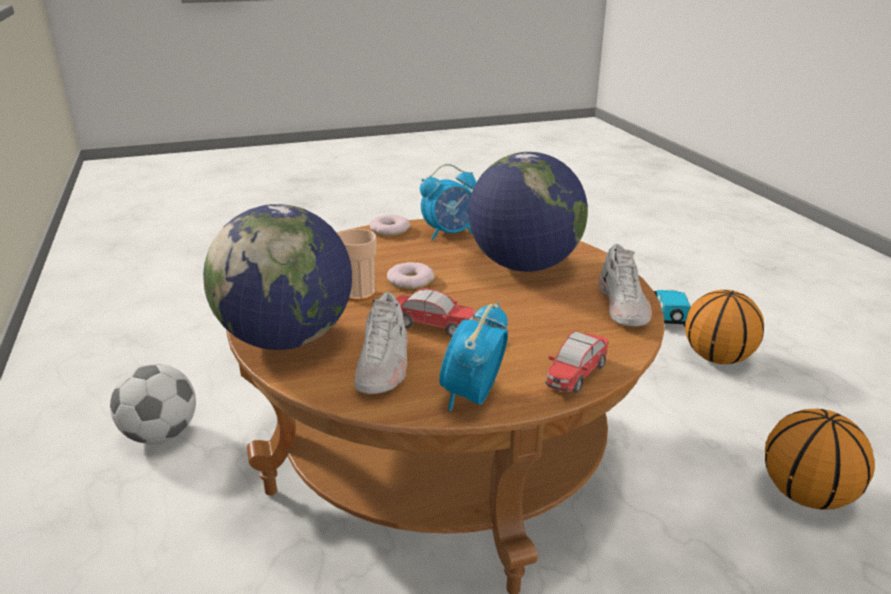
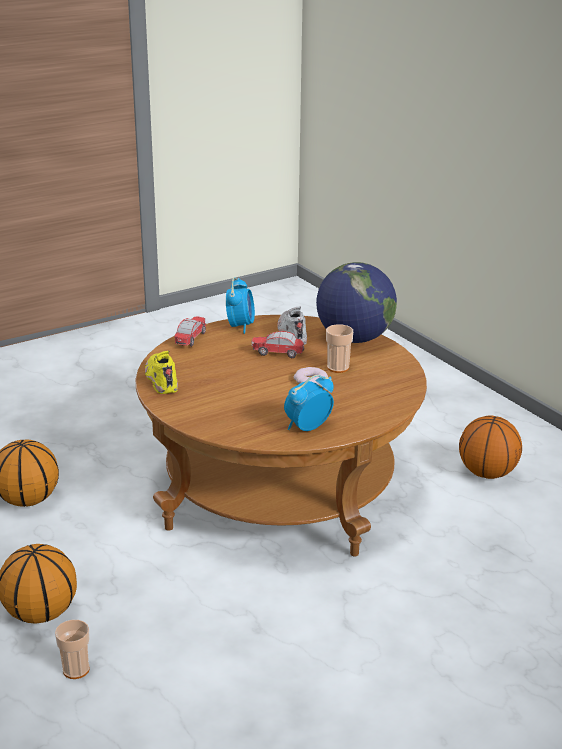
camera: 165 degrees right, 0 degrees up
football [110,363,196,444] -> basketball [459,415,522,479]
donut [370,215,410,236] -> none
globe [468,152,588,272] -> none
white shoe [599,244,652,327] -> yellow shoe [145,351,178,394]
toy car [654,290,691,327] -> cup [55,620,90,679]

